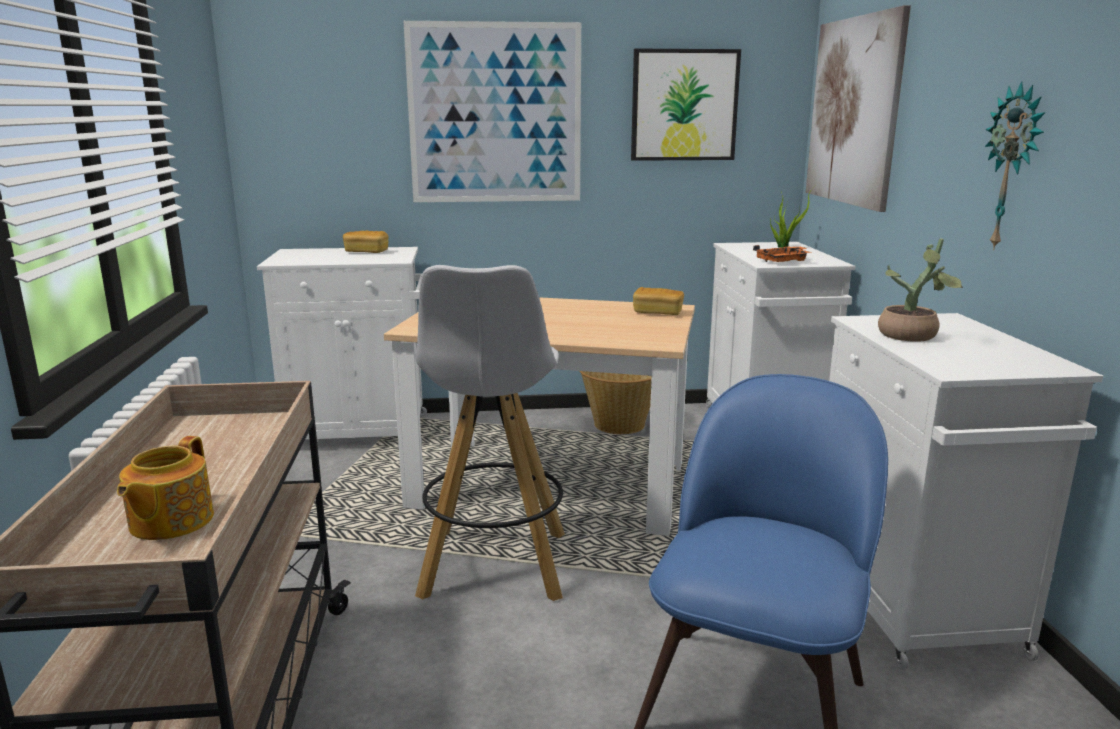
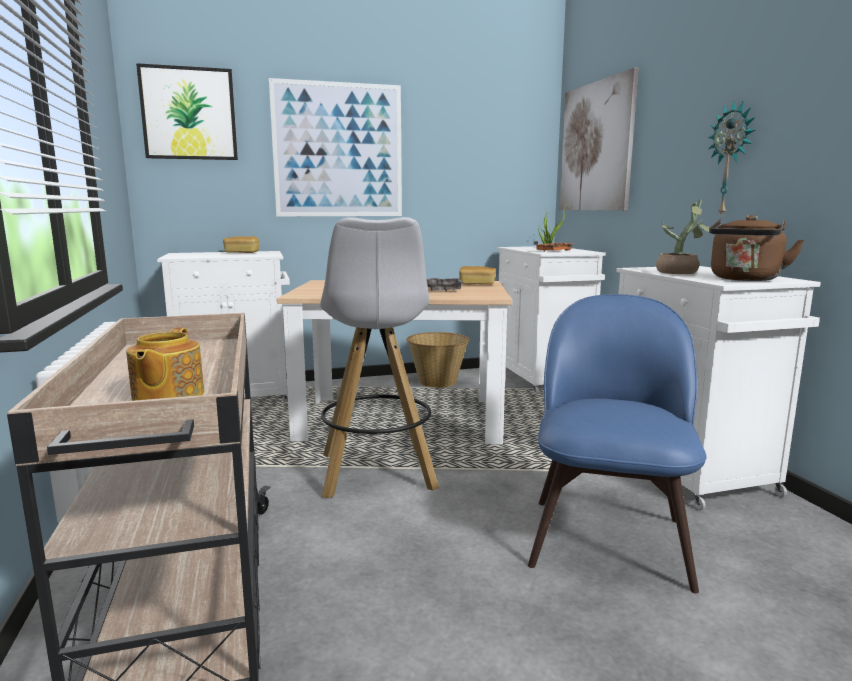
camera: 10 degrees left, 5 degrees down
picture [631,49,741,161] -> picture moved to [136,63,238,160]
none -> grey tray [426,278,464,292]
none -> brown kettle [709,215,804,281]

